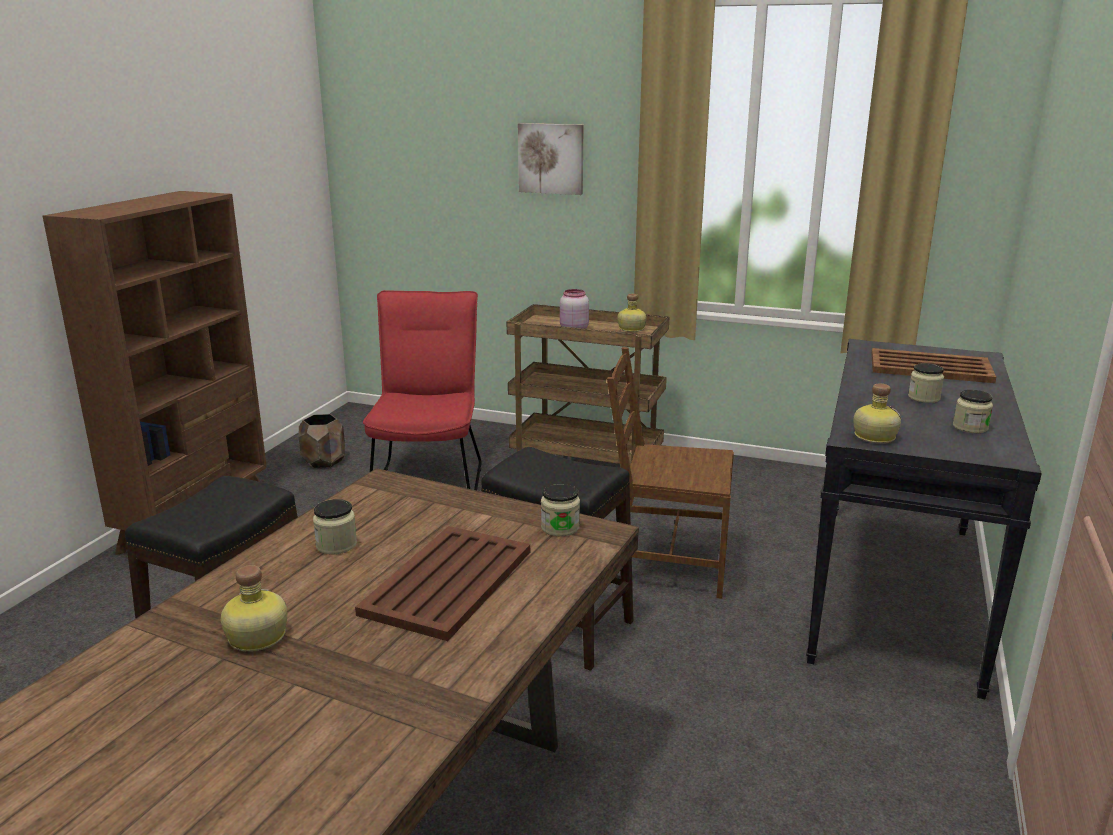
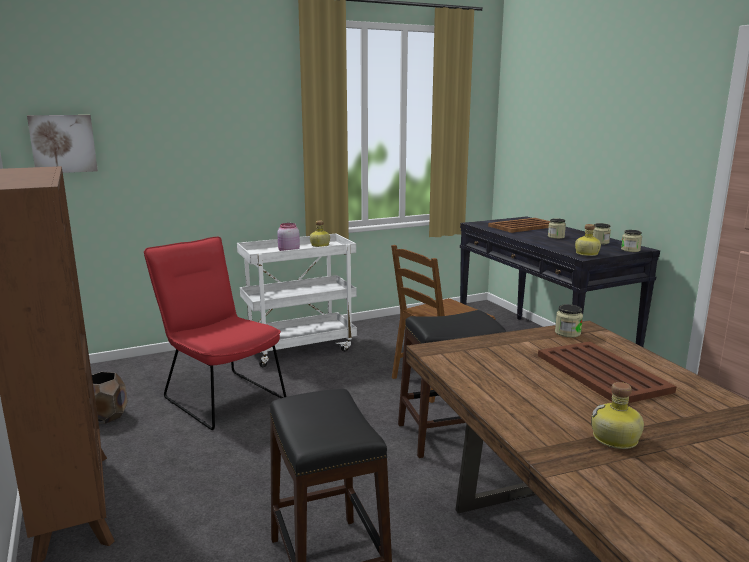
camera: 45 degrees left, 5 degrees down
jar [313,499,357,554] -> jar moved to [621,230,642,252]
brown cart [507,304,669,465] -> white cart [237,233,357,367]
picture [518,123,584,195] -> picture moved to [27,115,98,173]

